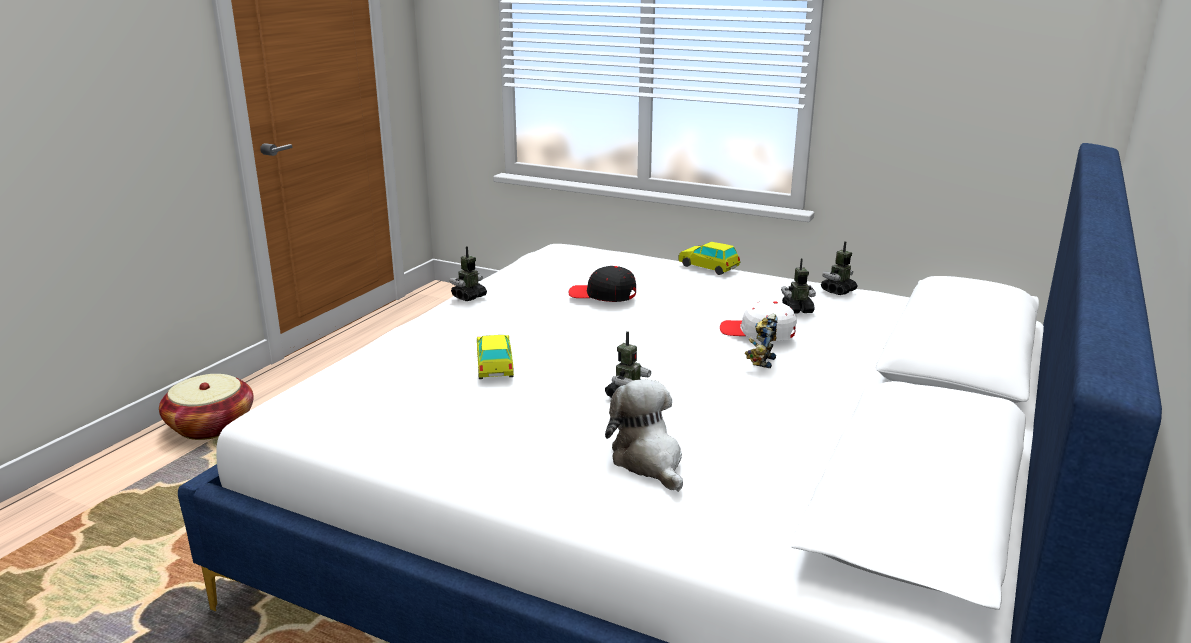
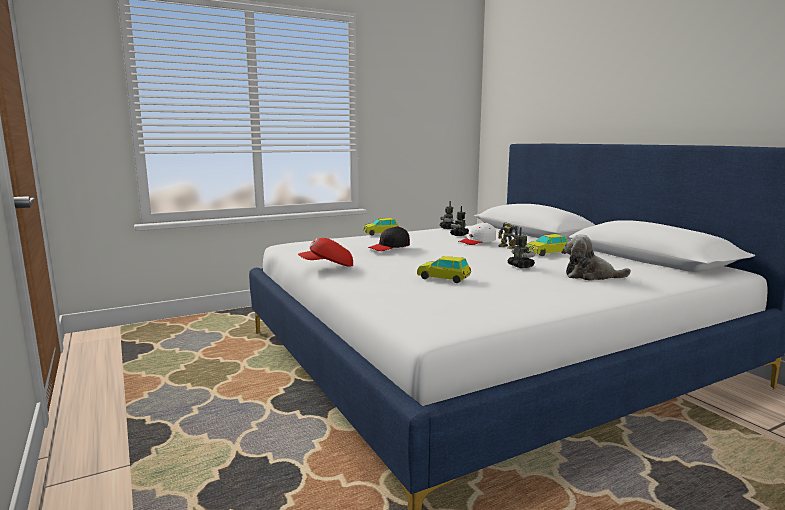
camera: 55 degrees left, 10 degrees down
basket [159,374,253,440] -> none
toy robot [449,246,487,301] -> red cap [298,238,353,267]
none -> toy car [526,234,568,256]

